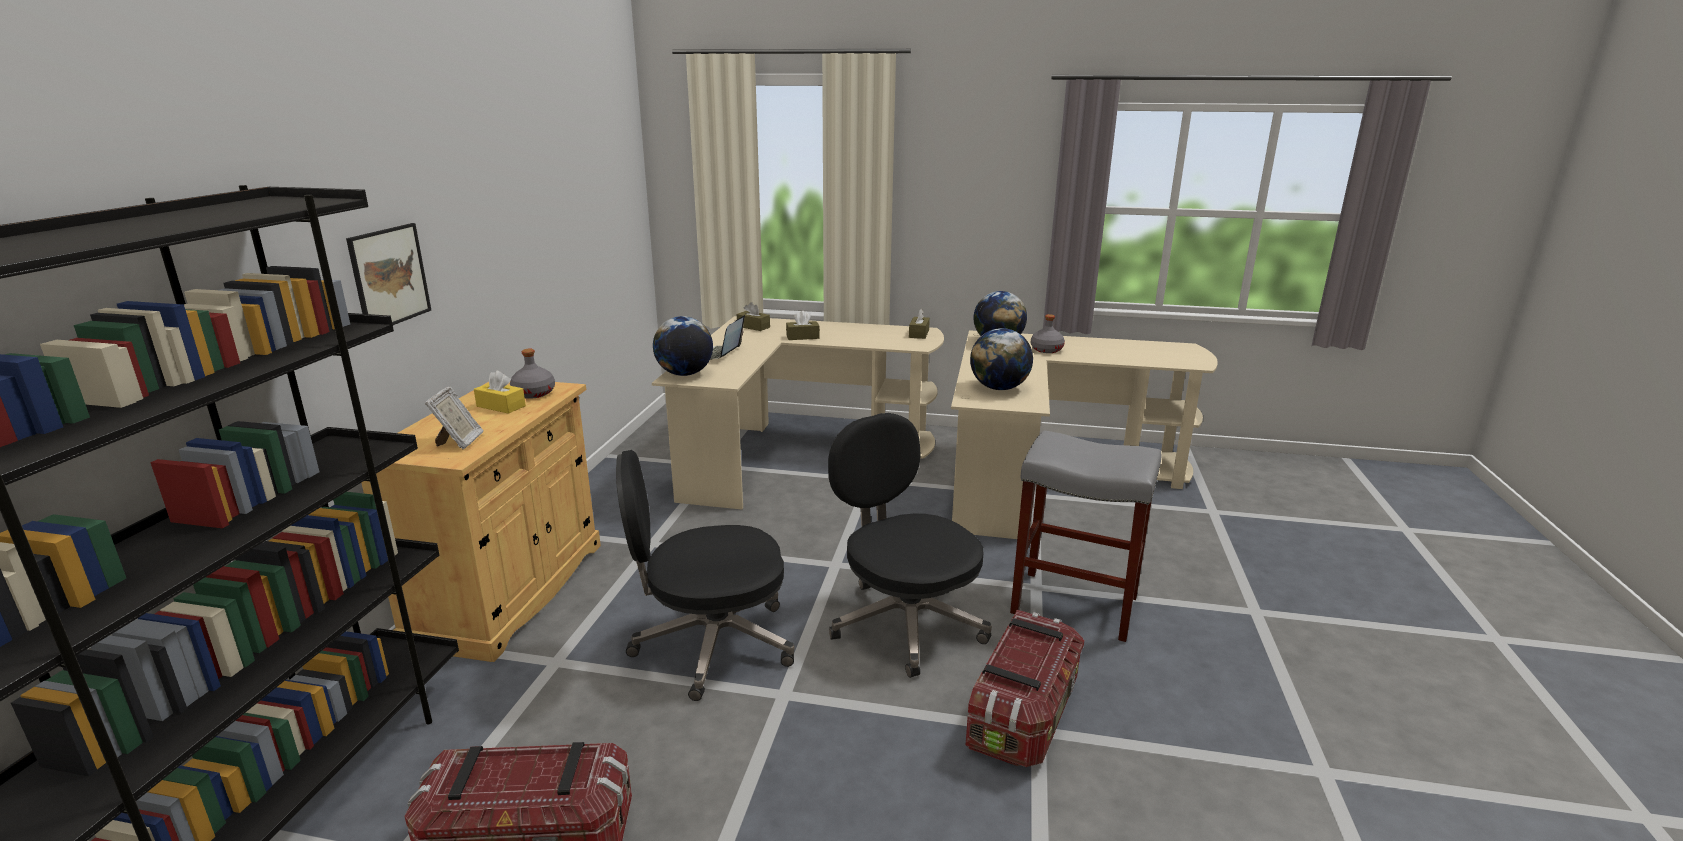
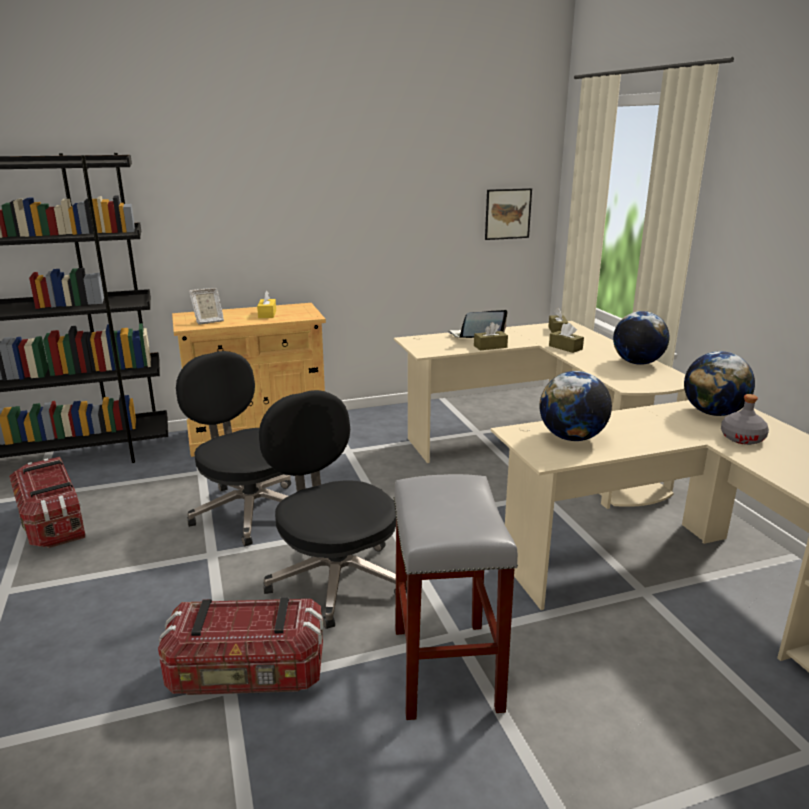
camera: 60 degrees right, 0 degrees up
picture [346,223,431,325] -> picture moved to [485,188,532,240]
grey bottle [510,349,555,399] -> none
globe [653,316,713,376] -> globe moved to [613,311,670,365]
black office chair [828,413,992,678] -> black office chair turned 60 degrees counterclockwise [259,390,407,629]
brown tissue box [909,308,930,339] -> brown tissue box moved to [474,322,508,350]

